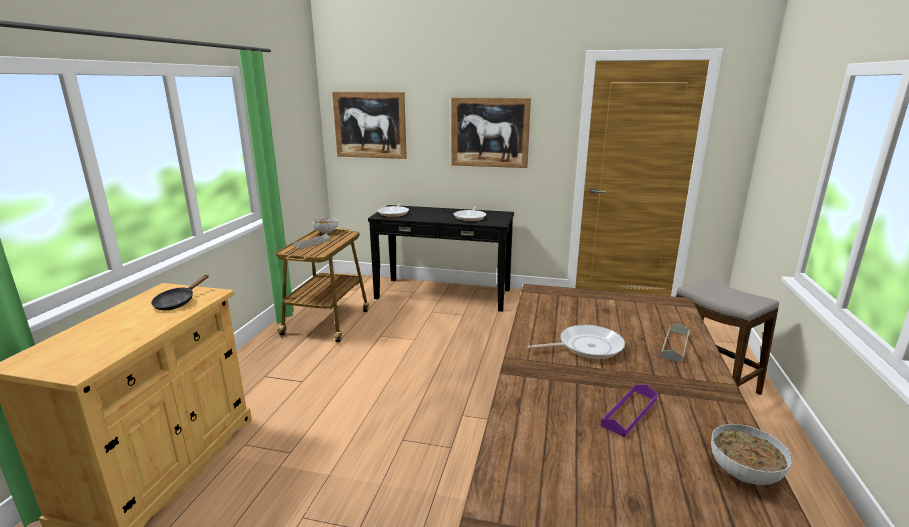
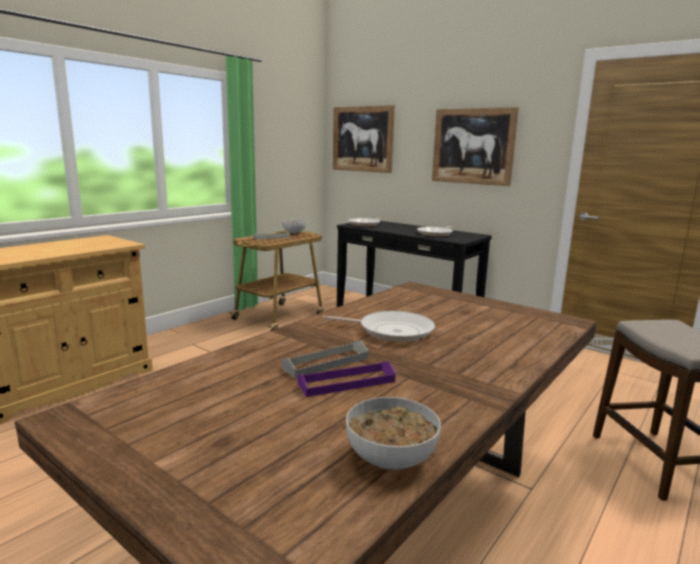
camera: 25 degrees right, 5 degrees down
black frying pan [151,275,209,310] -> none
grey tray [661,324,690,362] -> grey tray moved to [281,340,369,378]

